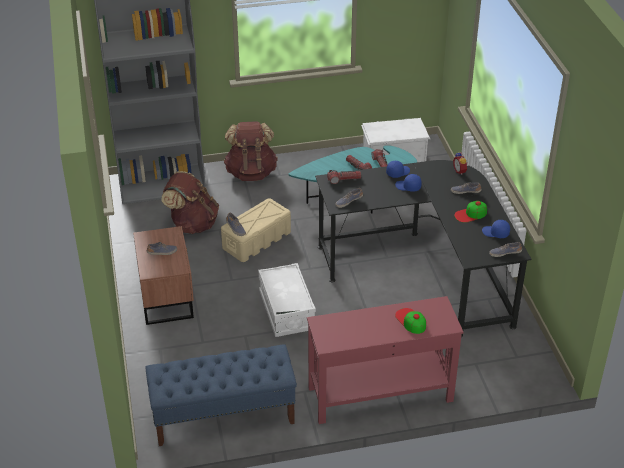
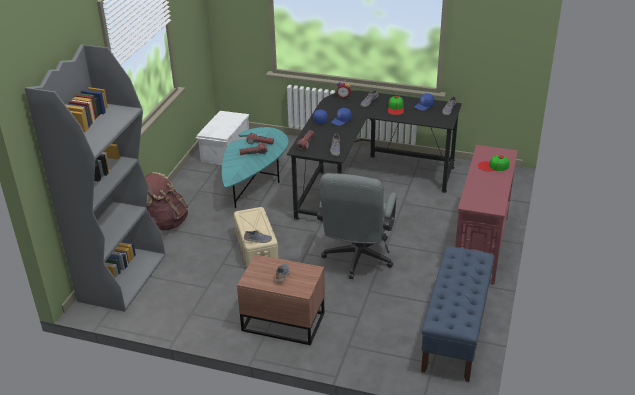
camera: 60 degrees left, 5 degrees down
brown backpack [161,171,219,234] -> none
white storage box [258,263,316,337] -> grey office chair [317,173,397,279]

